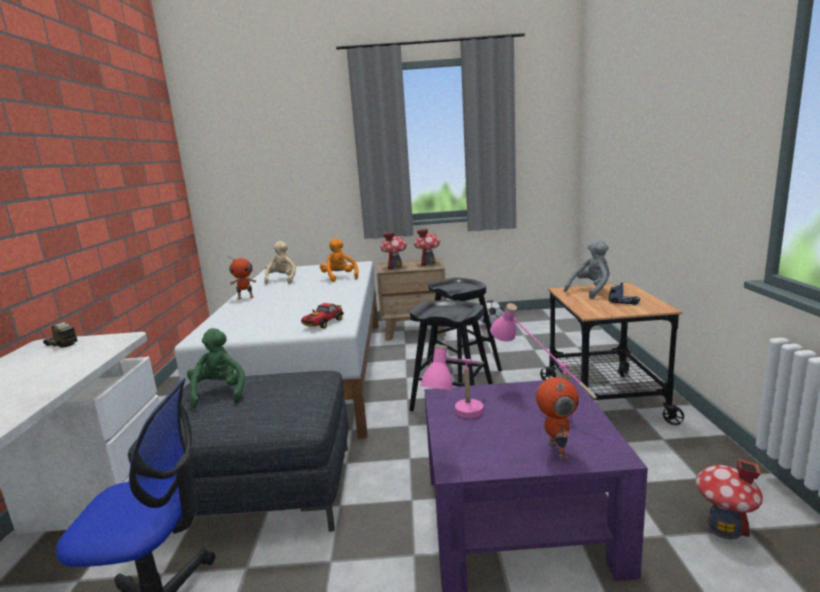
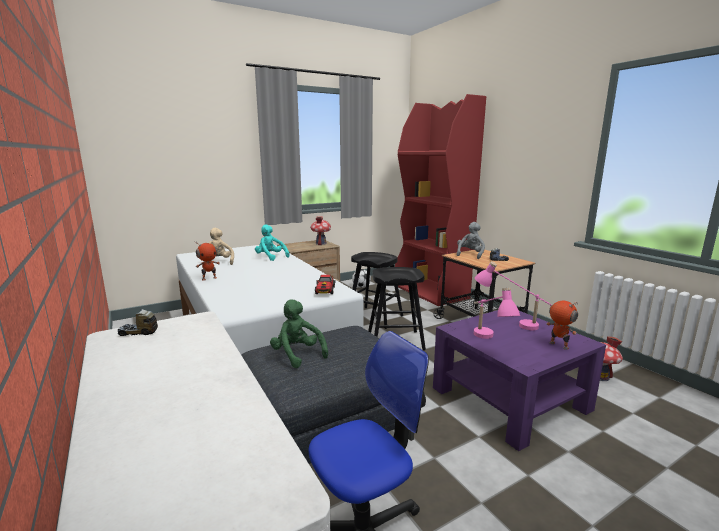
camera: 30 degrees left, 0 degrees up
orange plush toy [320,238,359,282] -> turquoise plush toy [255,224,290,261]
toy house [380,232,407,270] -> none
none -> red bookcase [395,94,486,306]

